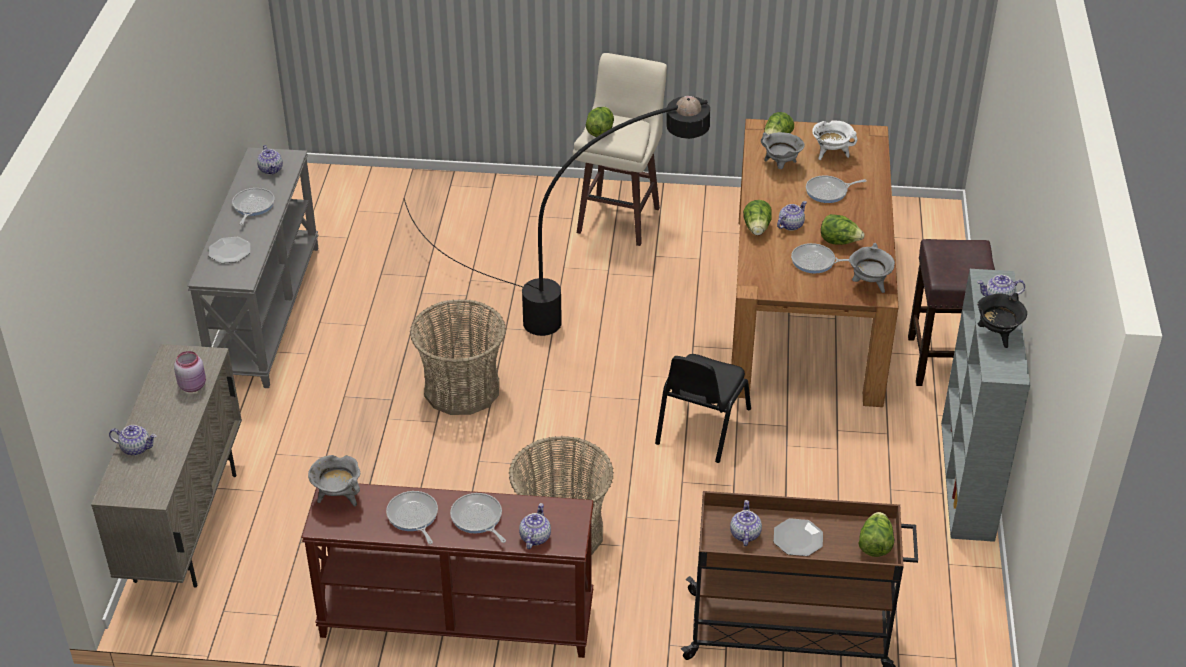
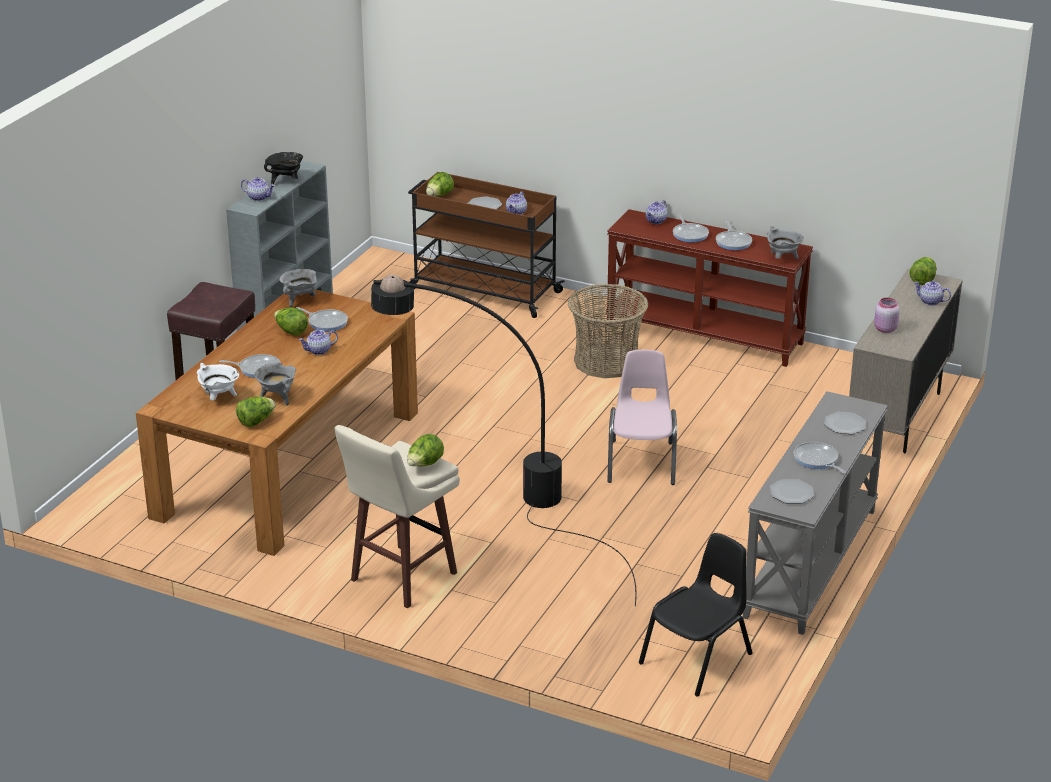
camera: 160 degrees left, 10 degrees down
frying pan [232,188,275,225] -> frying pan turned 120 degrees clockwise [794,442,846,473]
teapot [257,145,283,175] -> plate [770,479,814,504]
basket [410,299,506,415] -> pink chair [607,350,677,485]
black chair [655,354,751,463] -> black chair moved to [639,533,753,697]
lettuce [743,200,772,235] -> lettuce moved to [909,257,937,285]

